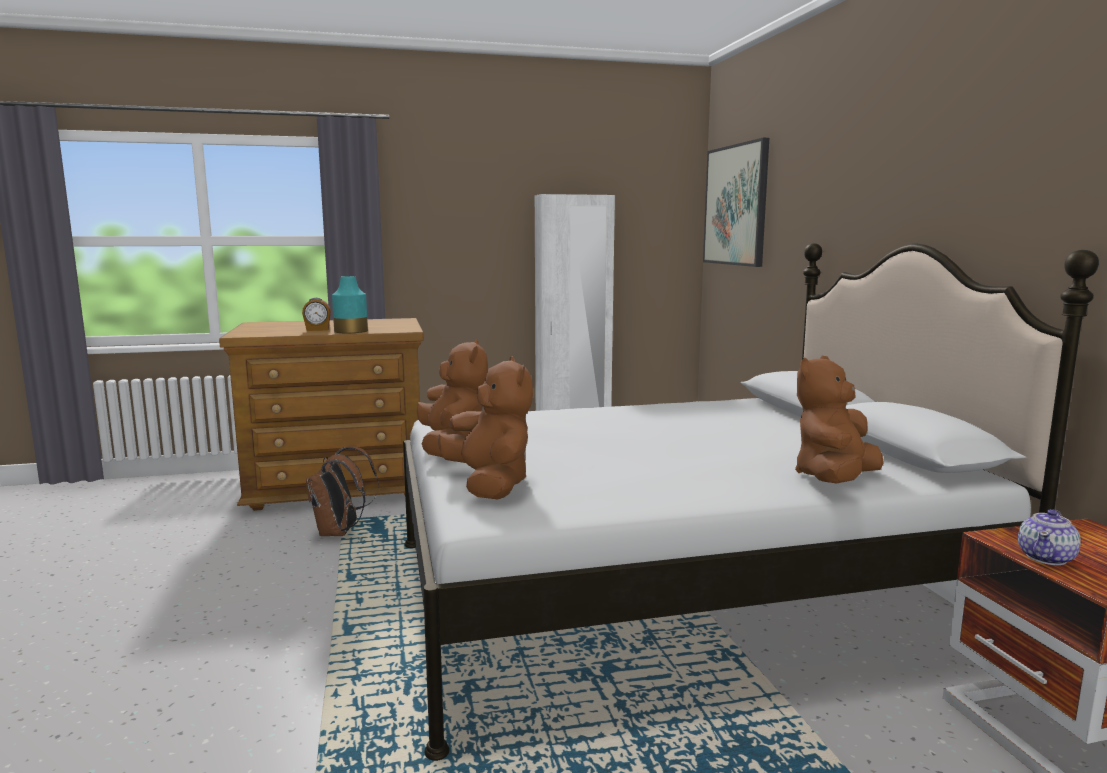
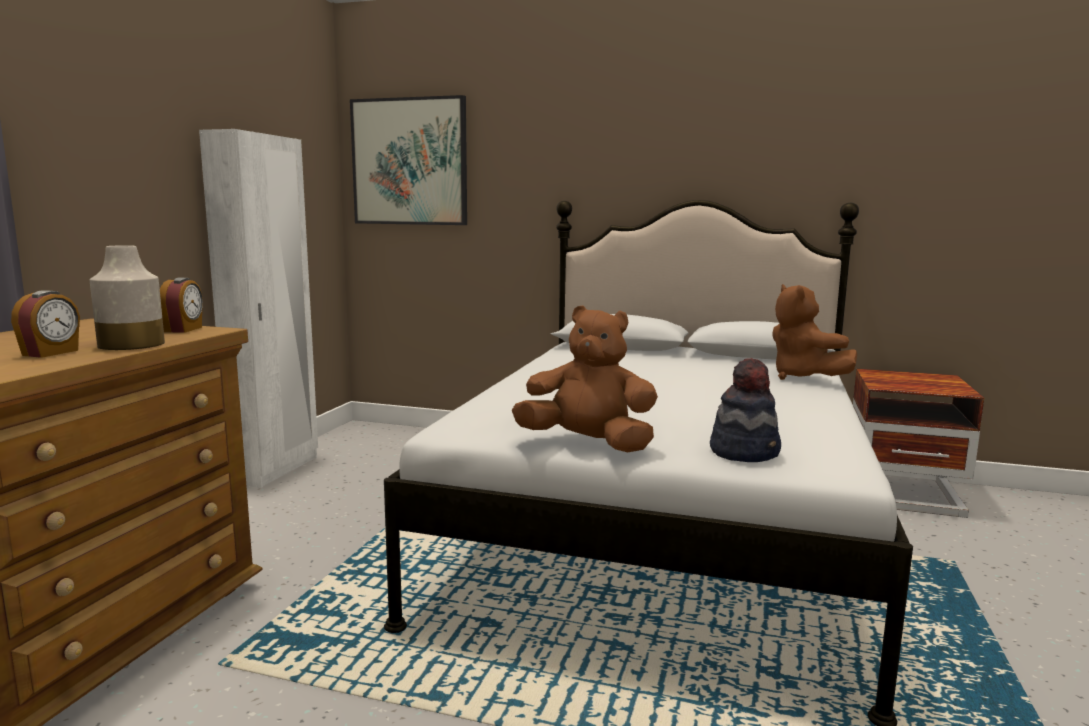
camera: 60 degrees left, 0 degrees up
brown backpack [306,446,379,536] -> none
turquoise vase [332,276,368,333] -> beige vase [90,245,165,350]
brown plush toy [438,356,533,499] -> hat [710,358,781,462]
teapot [1018,509,1081,565] -> none
none -> alarm clock [160,278,203,333]

